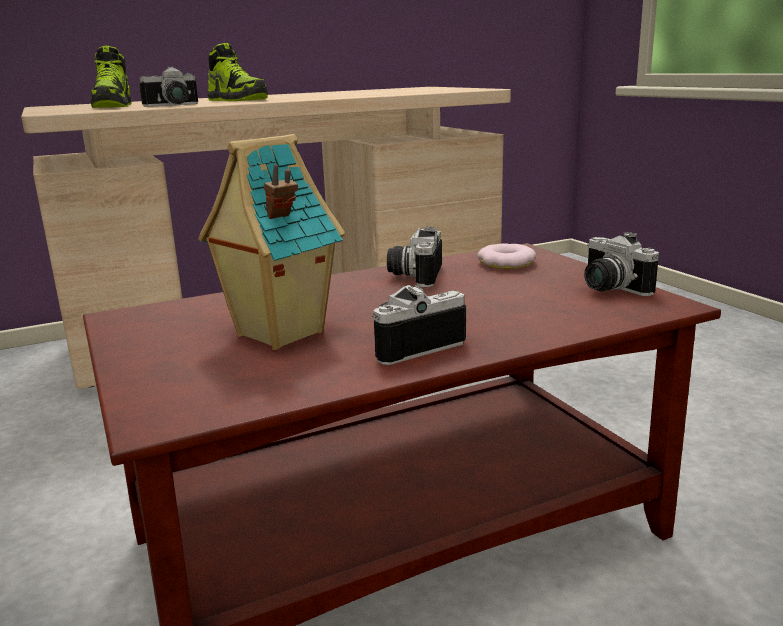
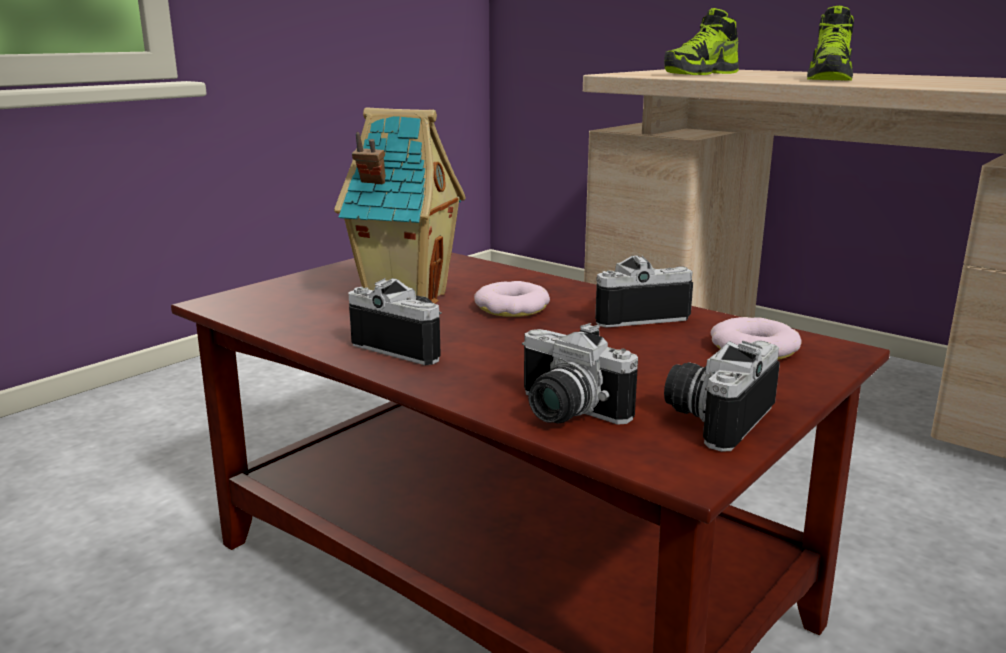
camera: 65 degrees right, 0 degrees up
camera [139,66,198,107] -> camera moved to [522,323,638,425]
none -> donut [474,281,550,317]

